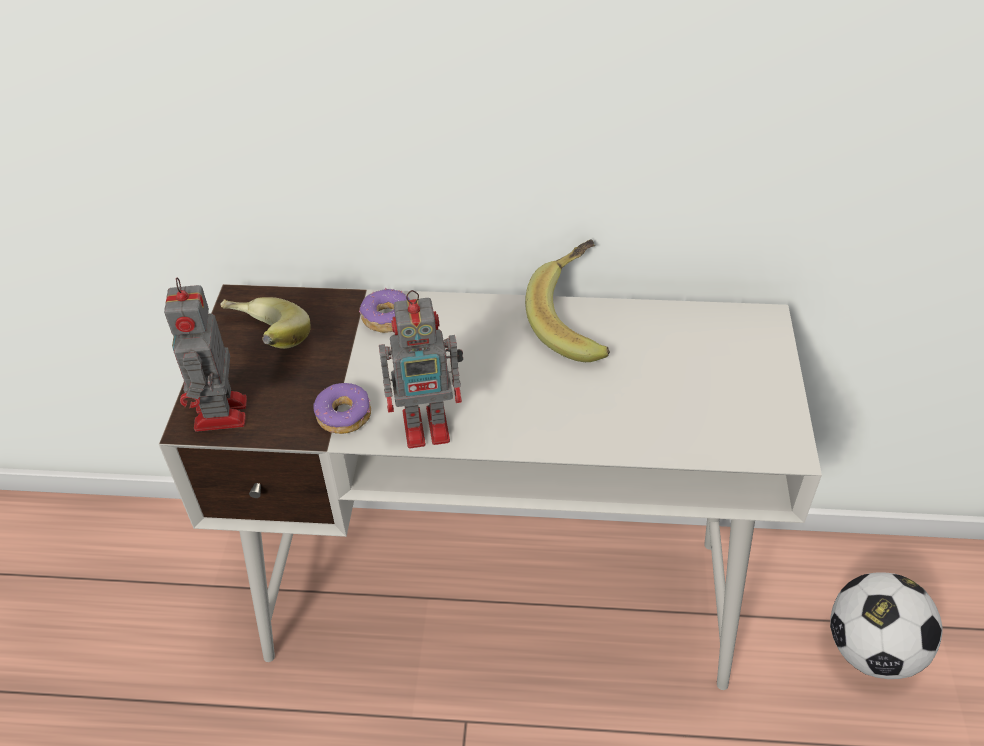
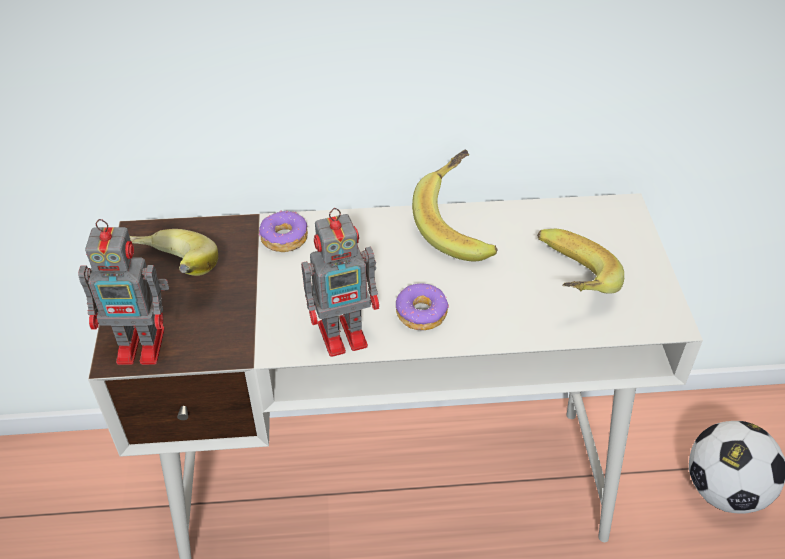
camera: 10 degrees left, 0 degrees up
toy robot [164,278,247,432] -> toy robot turned 75 degrees counterclockwise [78,219,169,365]
donut [313,382,371,434] -> donut moved to [396,284,449,330]
none -> banana [537,229,624,294]

